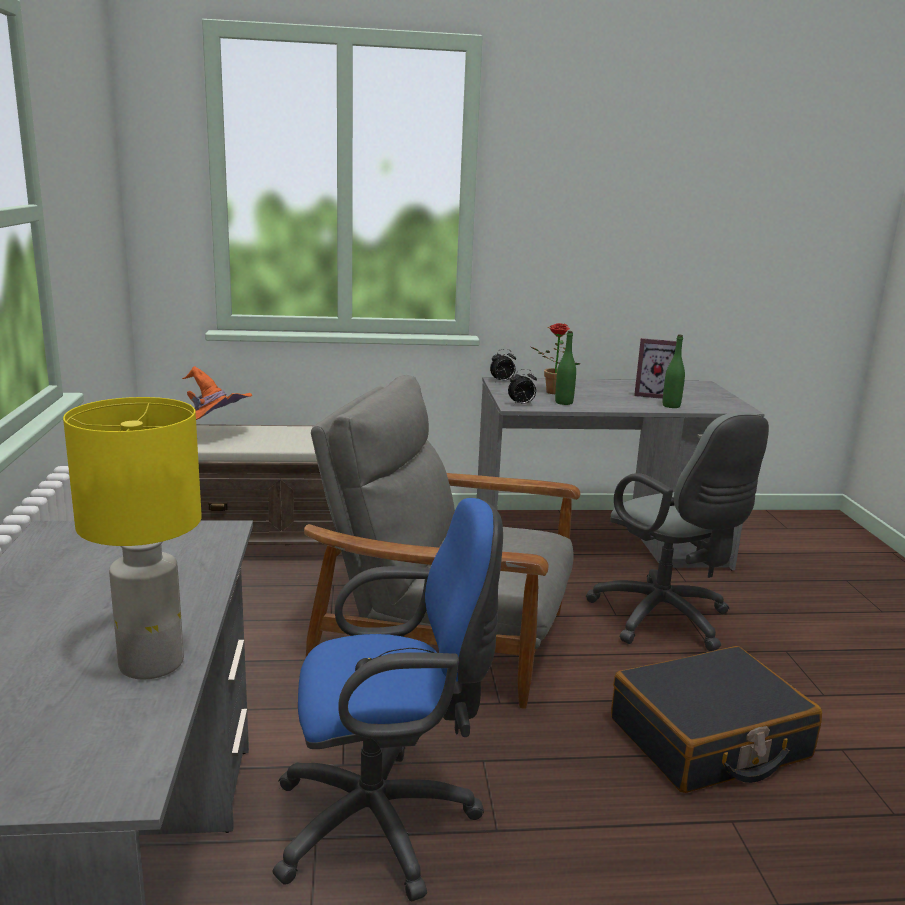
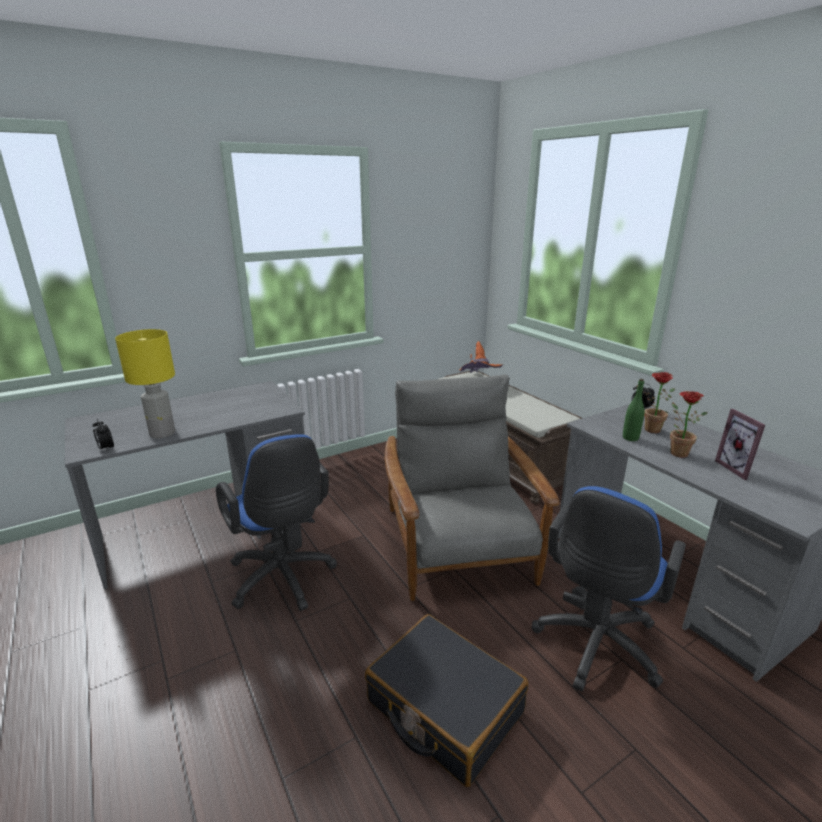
camera: 65 degrees right, 5 degrees up
alarm clock [508,369,537,405] -> alarm clock moved to [93,418,114,452]
grey office chair [586,412,769,651] -> blue office chair [532,486,686,691]
green bottle [663,334,685,408] -> none
none -> potted plant [670,391,708,458]

